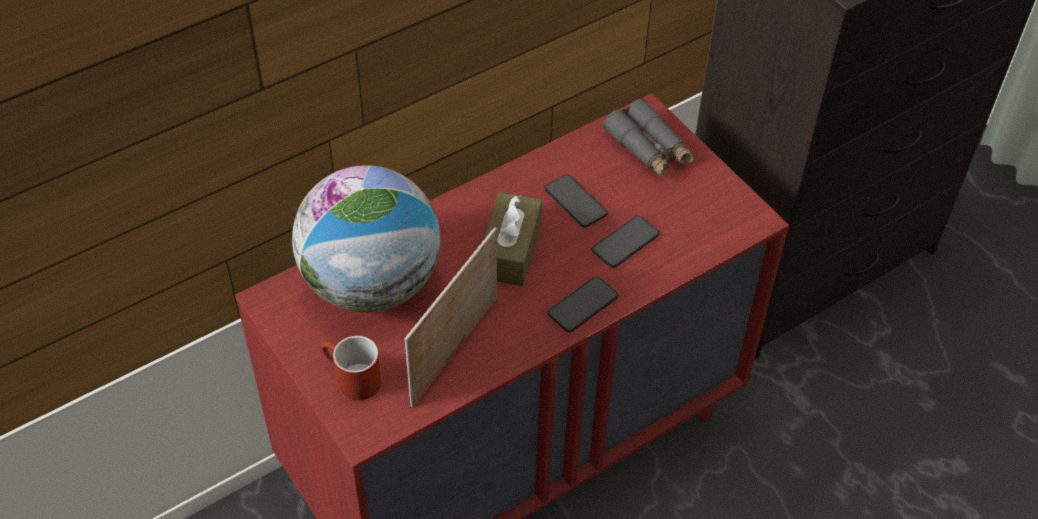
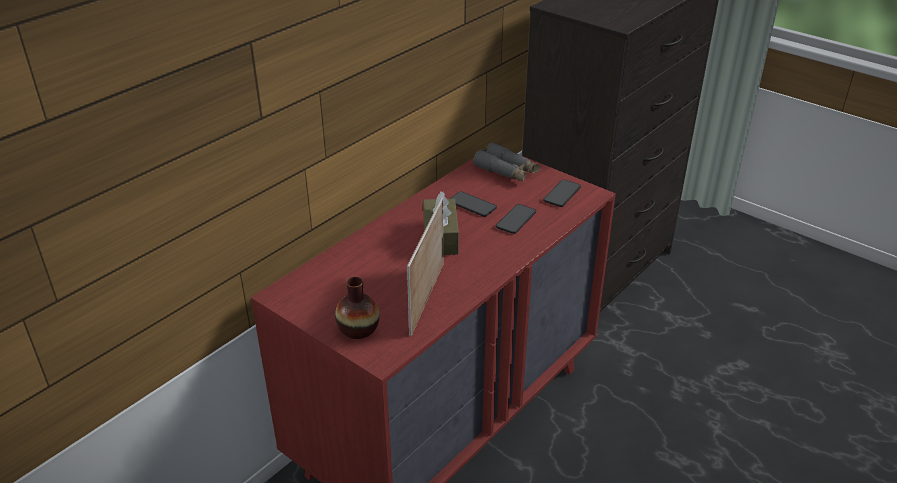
camera: 15 degrees left, 15 degrees down
globe [292,165,440,313] -> none
red mug [322,336,382,400] -> vase [335,277,380,339]
phone [548,277,618,332] -> phone moved to [543,180,581,207]

